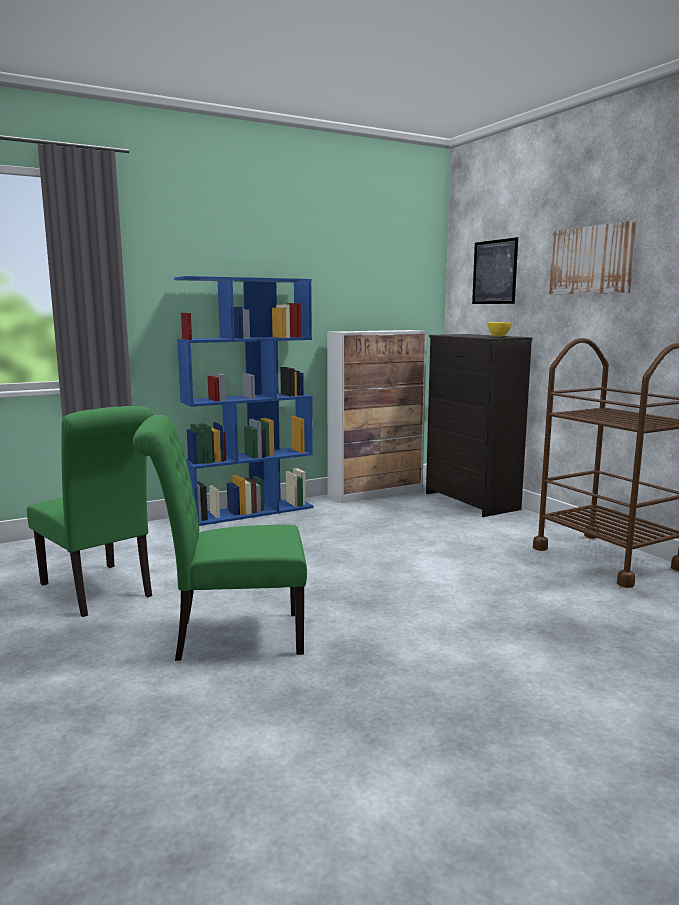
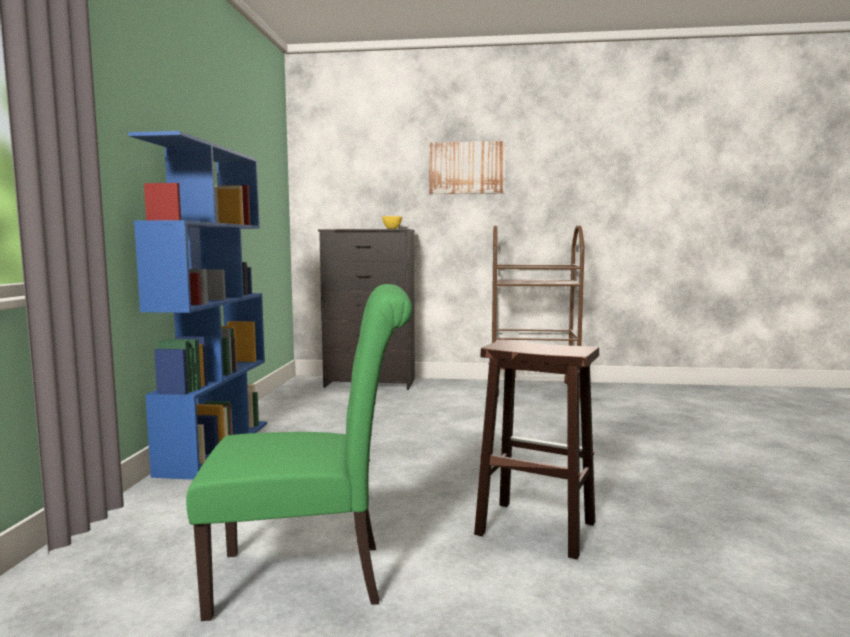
camera: 55 degrees left, 5 degrees down
green chair [133,415,307,661] -> brown stool [474,340,599,559]
cabinet [327,330,427,503] -> none
picture [472,237,518,304] -> none

